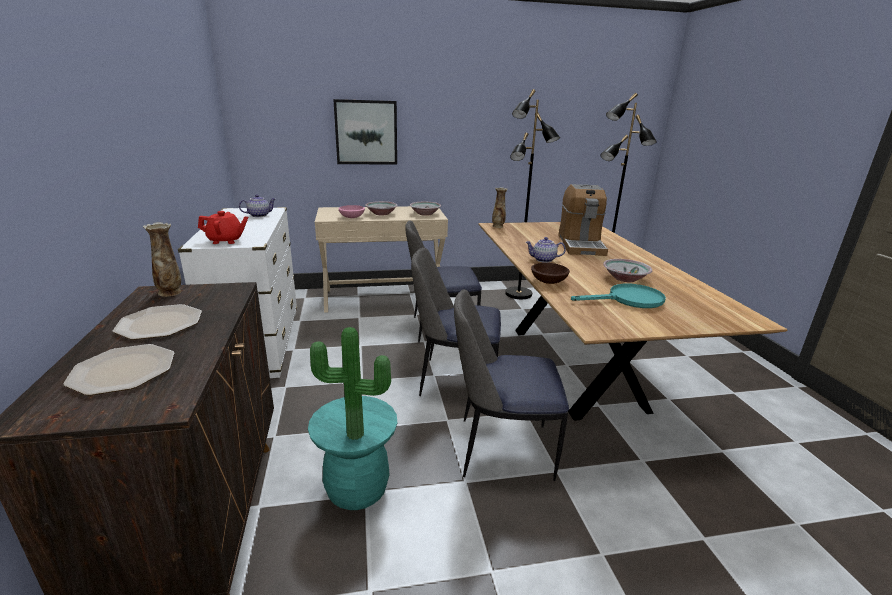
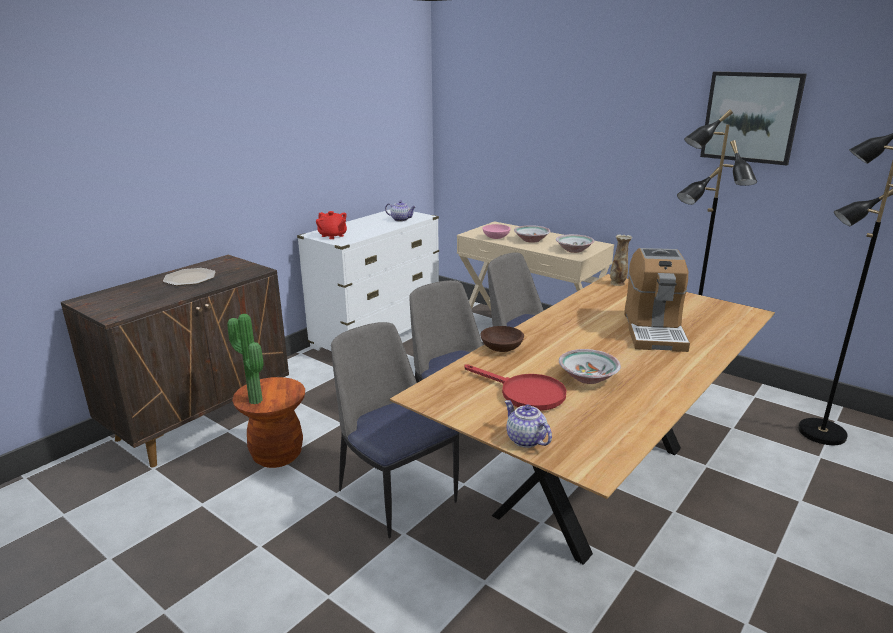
camera: 50 degrees right, 0 degrees up
plate [63,344,175,395] -> none
vase [143,222,181,297] -> none
turquoise stool [308,396,397,510] -> brown stool [232,377,305,468]
picture [333,99,397,164] -> picture moved to [700,72,807,166]
teapot [526,237,566,263] -> teapot moved to [505,400,552,448]
coffee machine [558,184,608,256] -> coffee machine turned 45 degrees counterclockwise [624,248,690,352]
turquoise frying pan [571,283,666,308] -> red frying pan [465,364,567,411]

